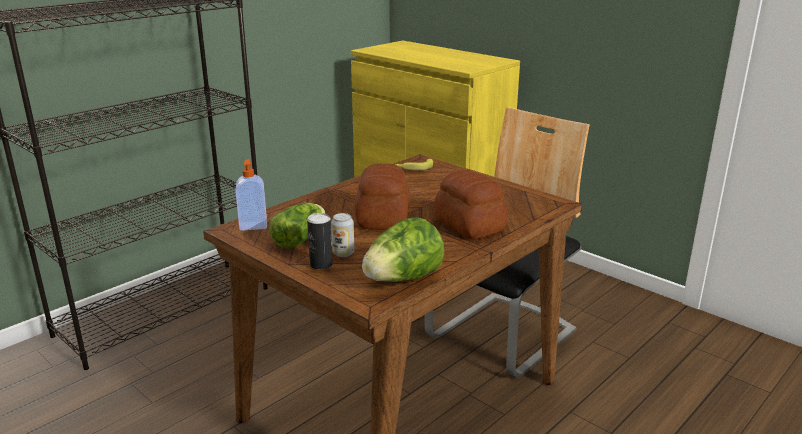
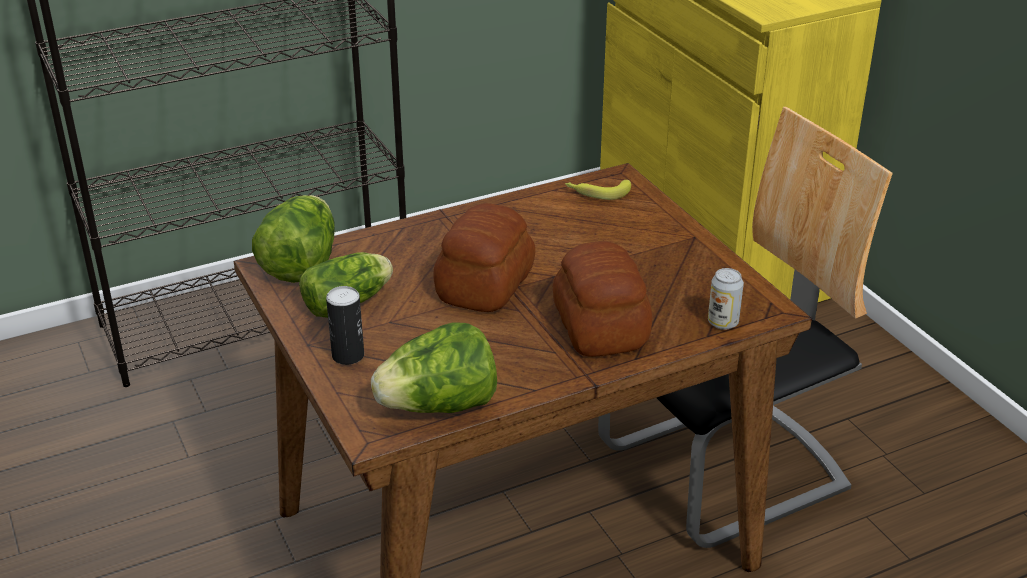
camera: 20 degrees right, 10 degrees up
soap dispenser [235,159,267,231] -> lettuce [252,195,335,283]
can [331,213,354,257] -> can moved to [708,268,744,330]

